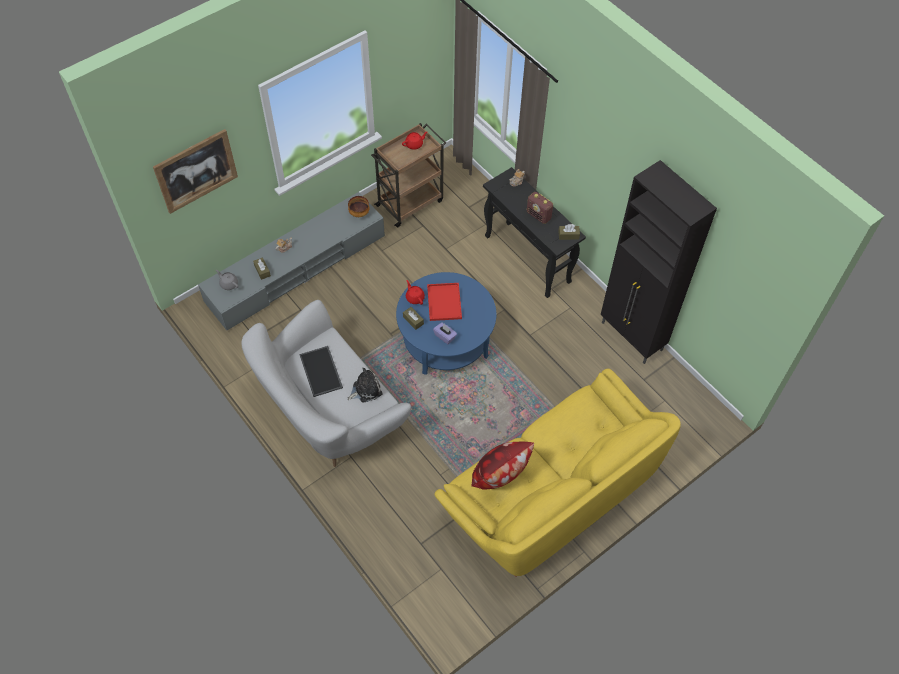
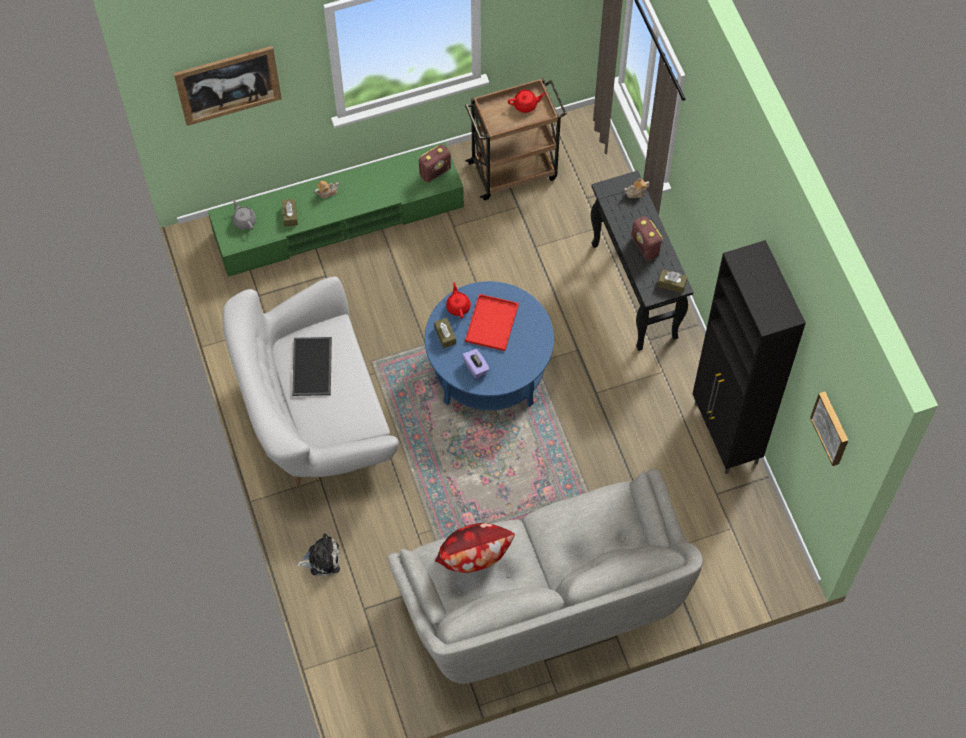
camera: 20 degrees right, 5 degrees up
grey tv stand [198,192,385,330] -> green tv stand [208,142,464,277]
plush toy [347,368,383,403] -> plush toy moved to [296,533,340,576]
bowl [348,196,369,217] -> radio [419,145,451,183]
yellow sofa [435,369,681,577] -> grey sofa [387,469,703,684]
none -> picture [810,391,849,466]

